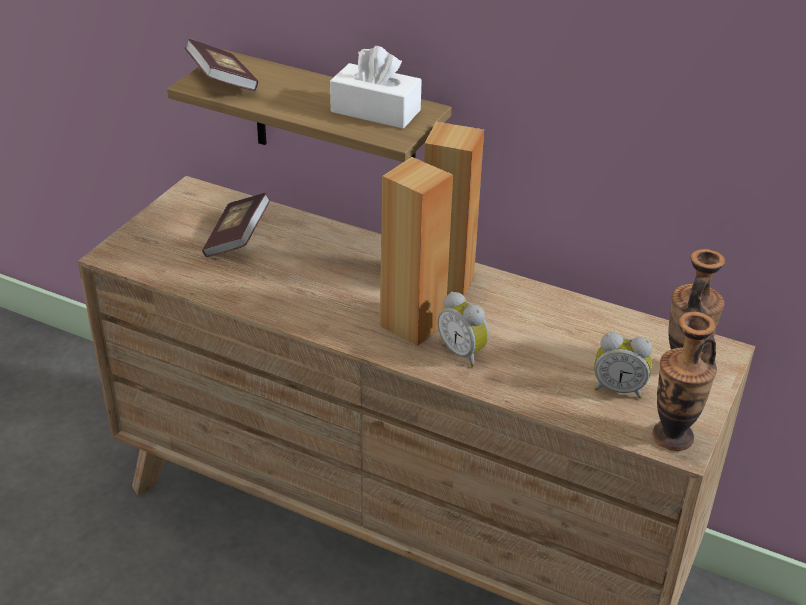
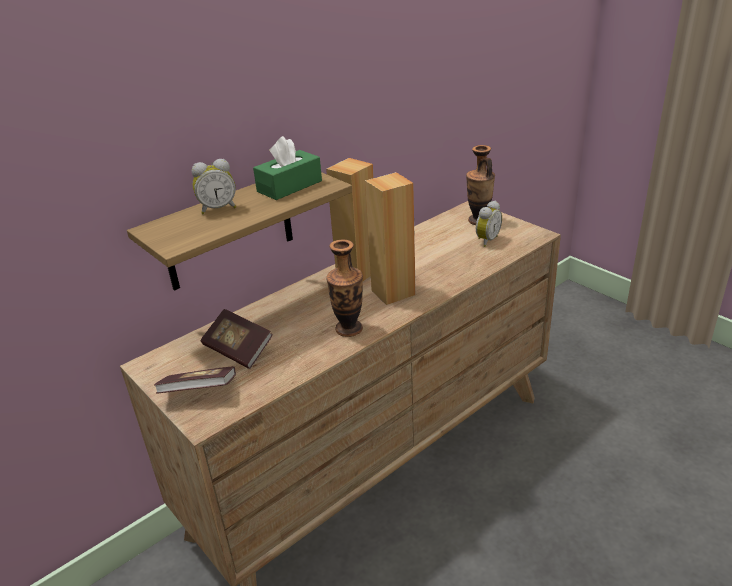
camera: 65 degrees left, 5 degrees down
book [185,39,258,91] -> book moved to [154,366,236,394]
white tissue box [330,46,422,129] -> green tissue box [253,136,322,200]
alarm clock [437,292,489,367] -> alarm clock moved to [192,159,236,214]
vase [652,312,717,451] -> vase moved to [326,239,363,337]

